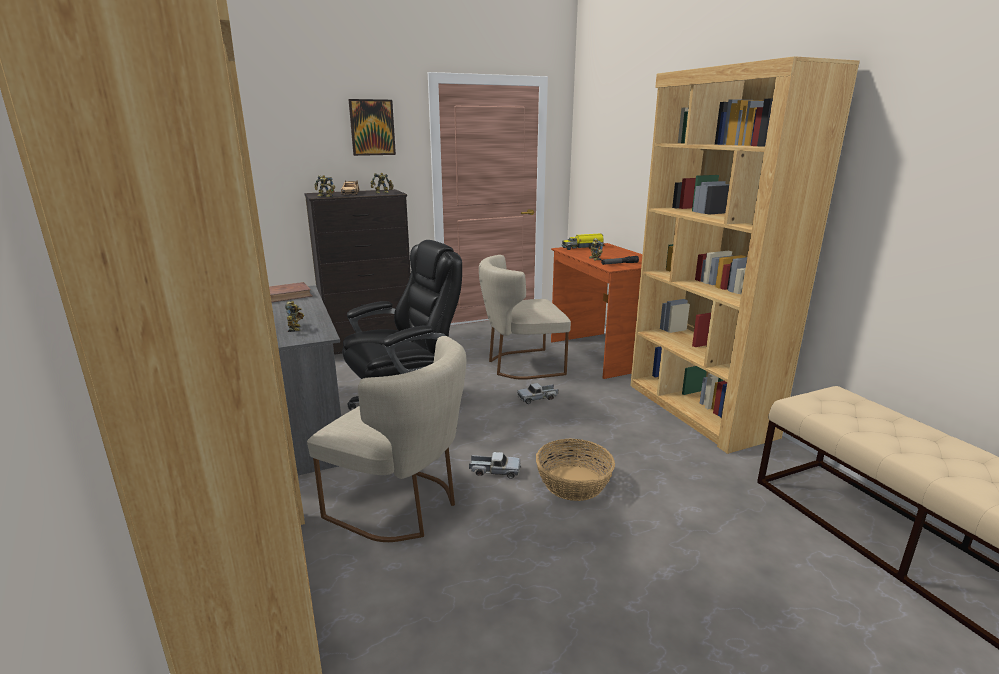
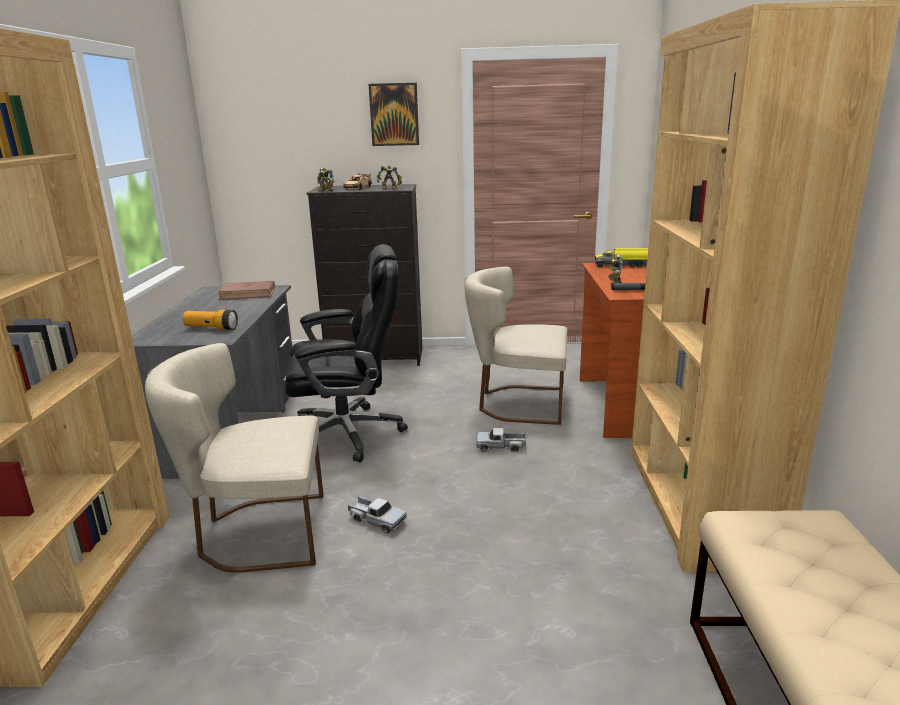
camera: 25 degrees right, 0 degrees up
toy robot [285,301,304,332] -> flashlight [183,310,238,330]
beige chair [307,336,467,542] -> beige chair turned 120 degrees clockwise [145,343,324,573]
basket [536,438,615,501] -> none

